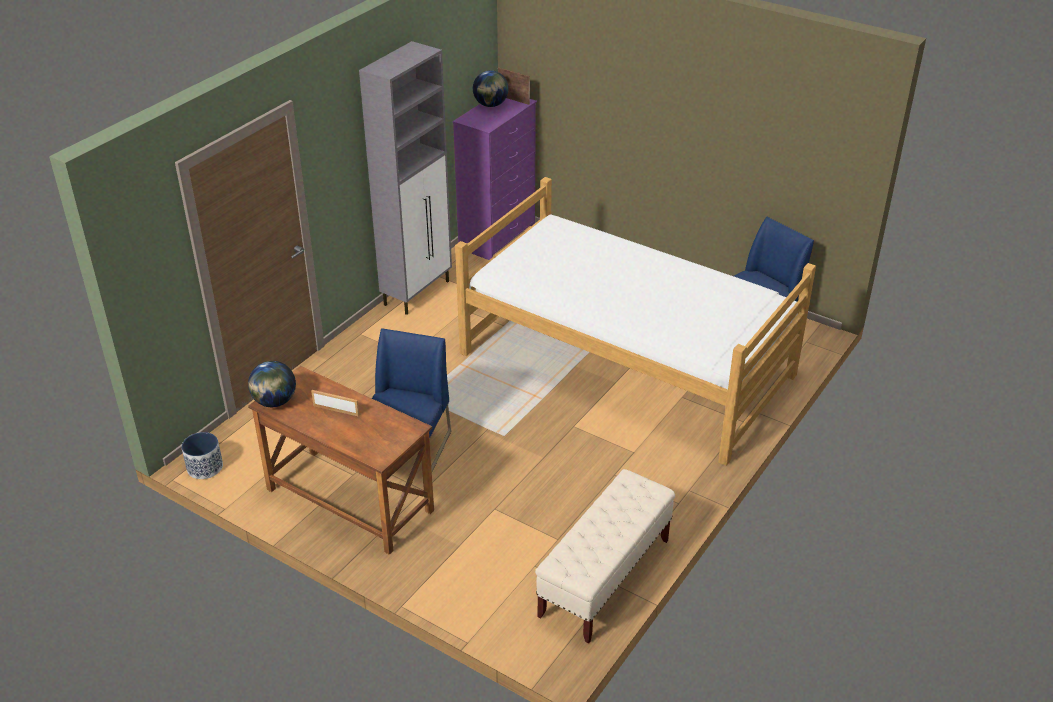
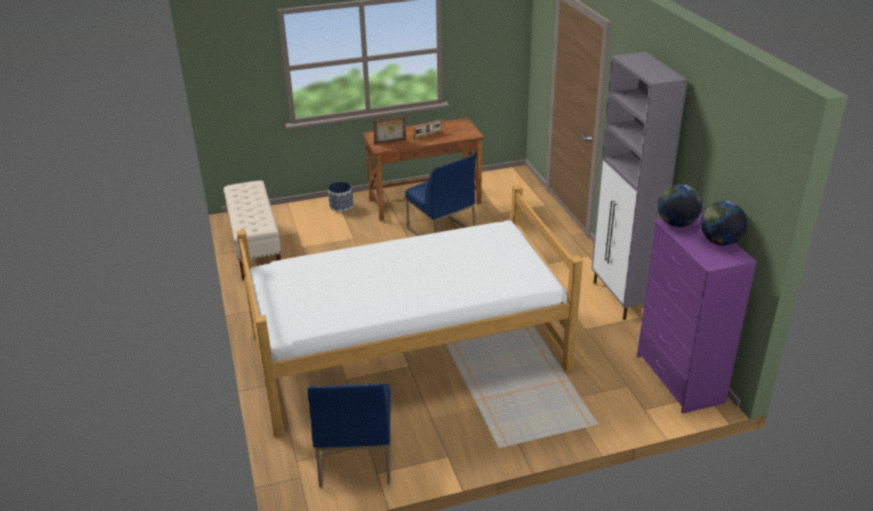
camera: 130 degrees right, 5 degrees down
planter [181,432,223,479] -> planter moved to [328,182,353,212]
globe [248,361,296,407] -> globe moved to [658,184,702,227]
picture frame [498,67,530,105] -> picture frame moved to [373,115,406,144]

